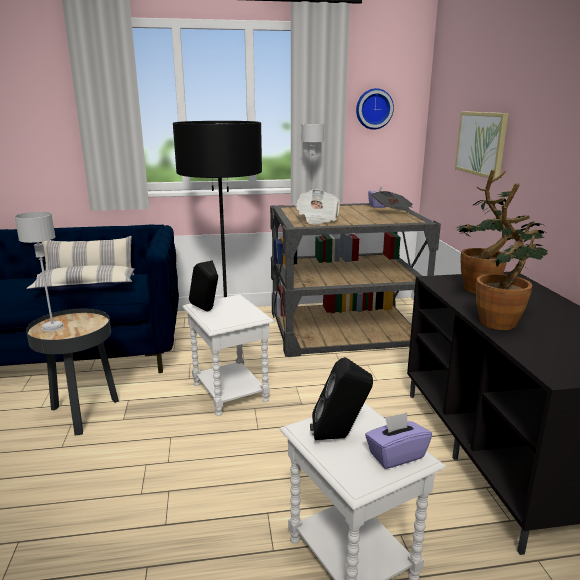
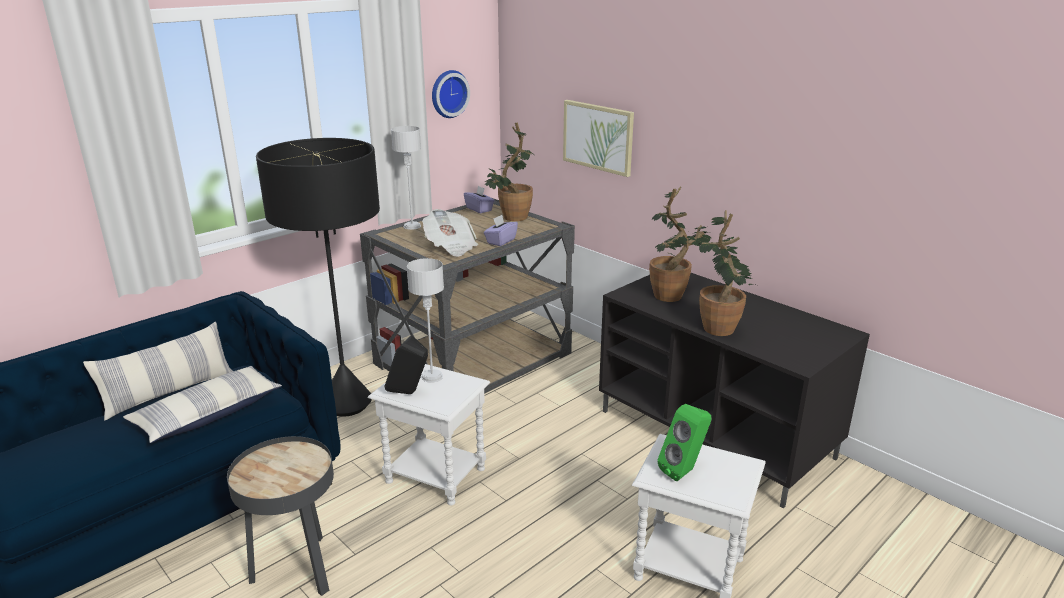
camera: 35 degrees left, 5 degrees up
grey table lamp [15,212,64,331] -> grey table lamp moved to [407,258,444,383]
black speaker [310,357,373,440] -> green speaker [657,404,711,481]
purple tissue box [365,412,432,469] -> purple tissue box moved to [484,215,518,246]
newspaper [371,191,413,211] -> potted plant [484,122,533,221]

